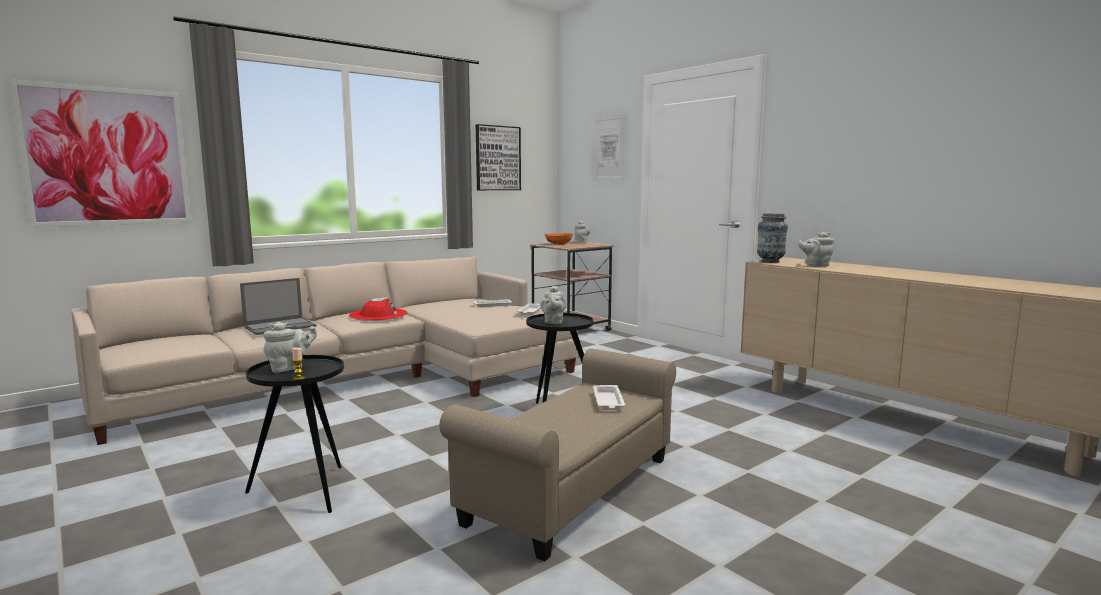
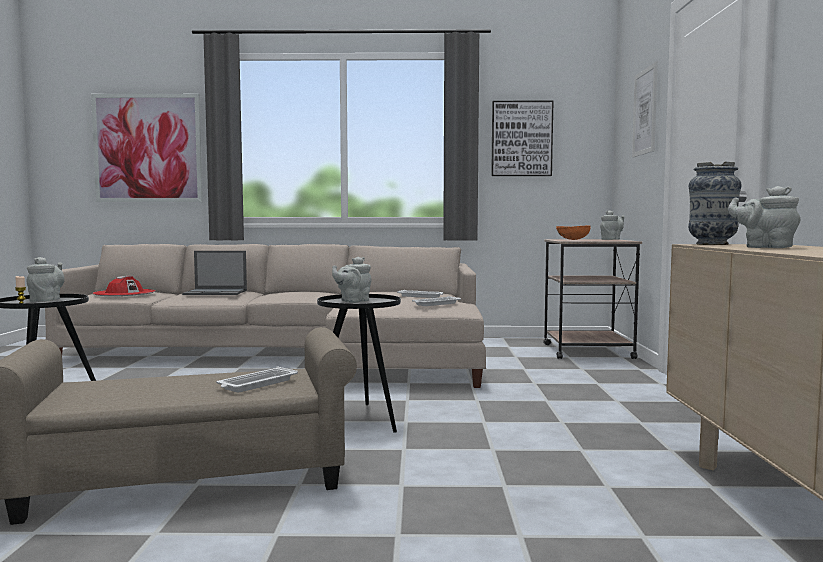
camera: 40 degrees right, 5 degrees down
grey teapot [263,322,317,373] -> grey teapot turned 90 degrees counterclockwise [26,257,65,302]
red hat [349,297,408,321] -> red hat moved to [92,276,156,296]

